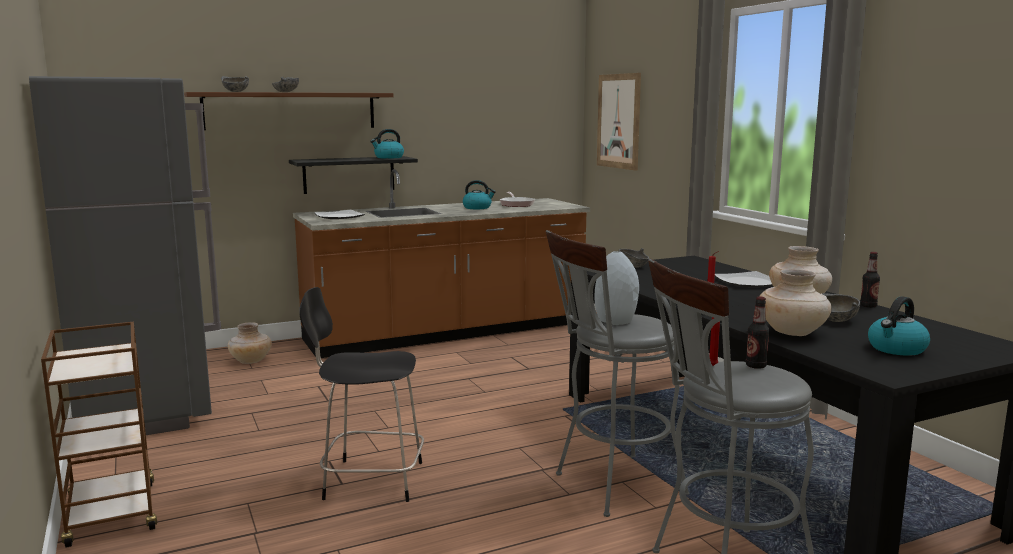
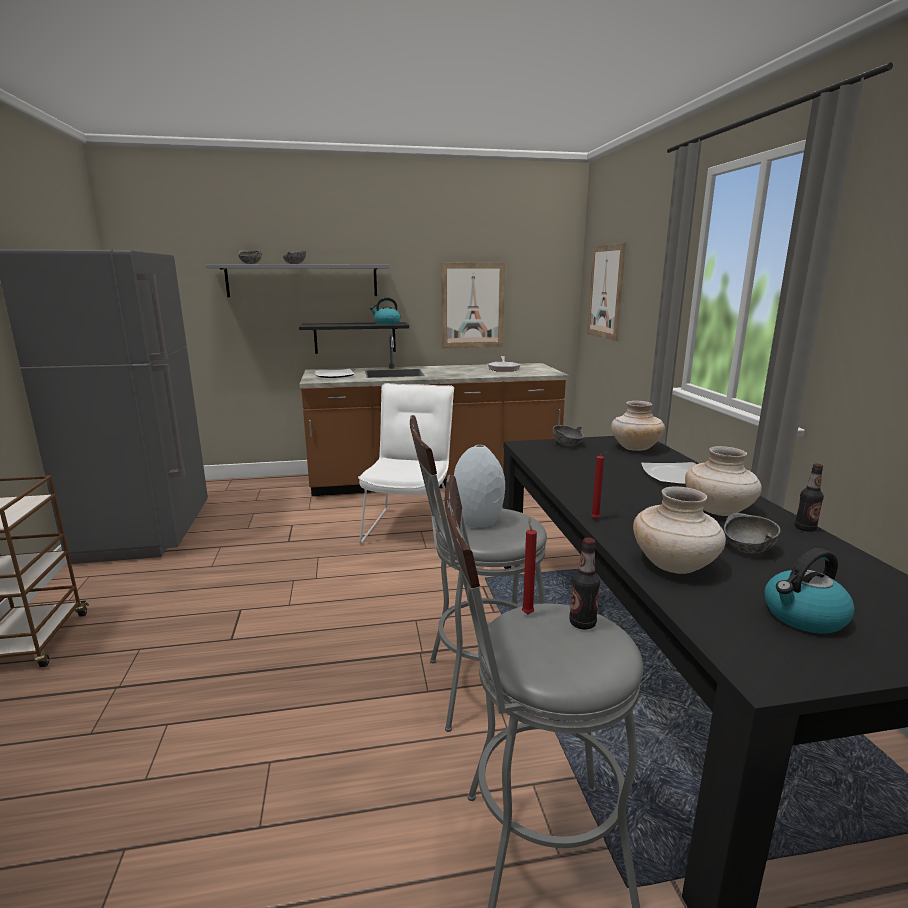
camera: 15 degrees right, 5 degrees up
brown shelf [184,92,393,130] -> grey shelf [205,264,389,297]
beige vase [228,322,272,364] -> beige vase moved to [611,401,665,451]
black chair [299,287,424,502] -> none
kettle [463,180,496,209] -> none
none -> white chair [358,383,454,550]
none -> picture [441,263,505,348]

